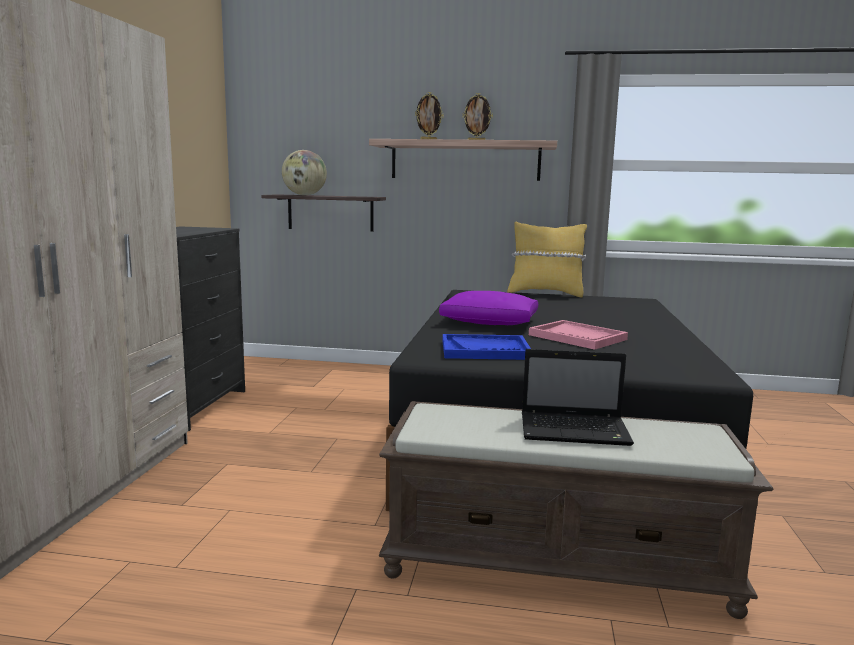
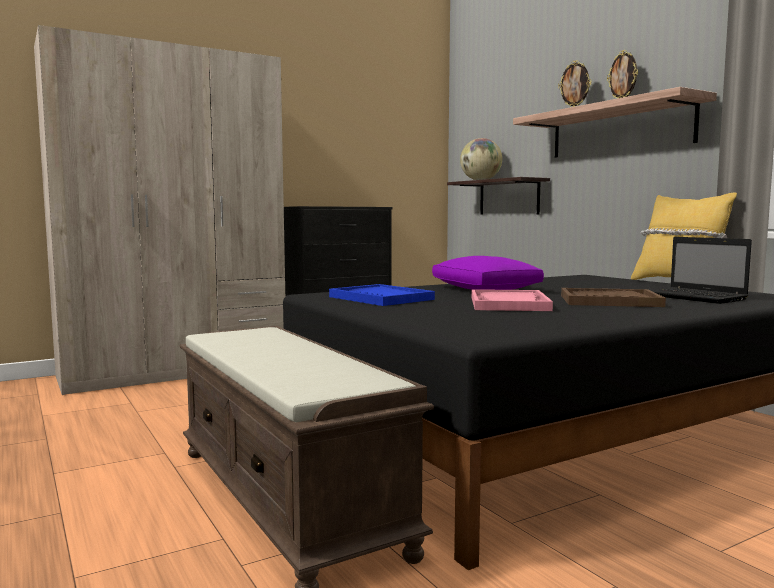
camera: 50 degrees right, 5 degrees down
laptop [522,349,634,446] -> laptop moved to [651,237,752,304]
none -> brown tray [561,288,666,307]

